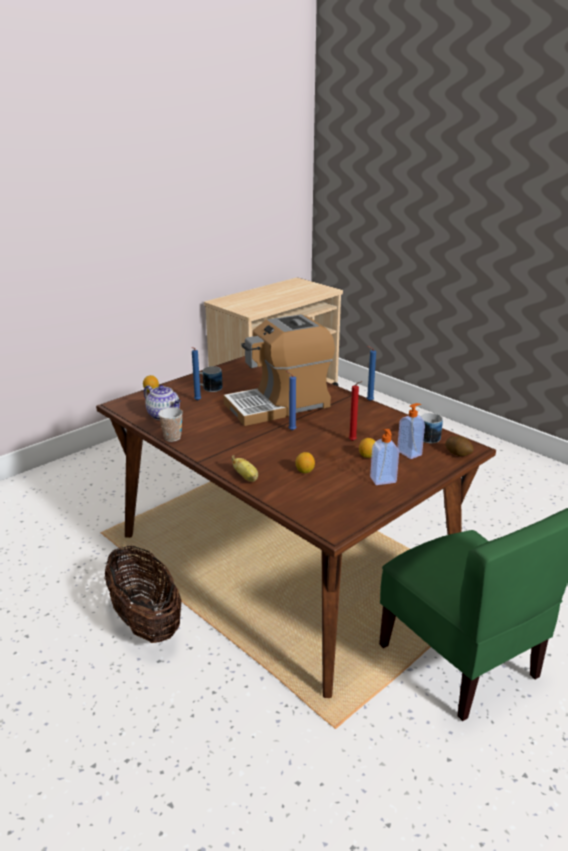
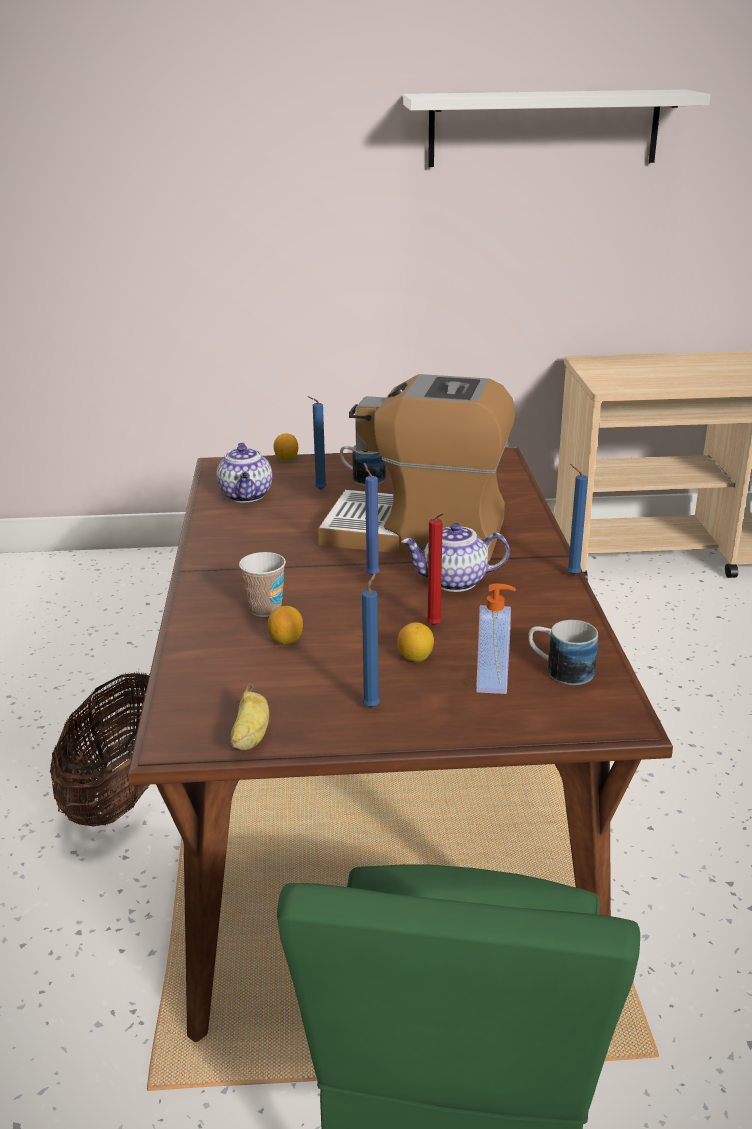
camera: 40 degrees right, 0 degrees up
cup [158,408,183,442] -> cup moved to [239,552,286,617]
banana [231,455,258,482] -> banana moved to [230,684,269,750]
soap dispenser [370,429,399,485] -> blue candle [362,573,380,708]
potato [445,436,474,457] -> none
none -> teapot [401,523,510,592]
none -> white shelf [403,90,710,167]

